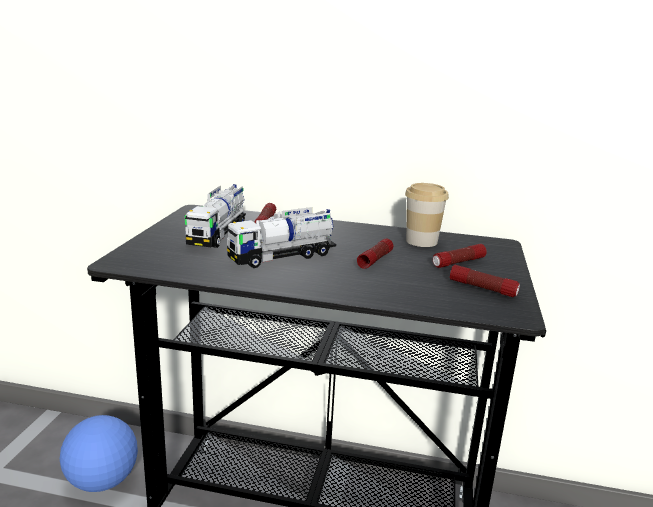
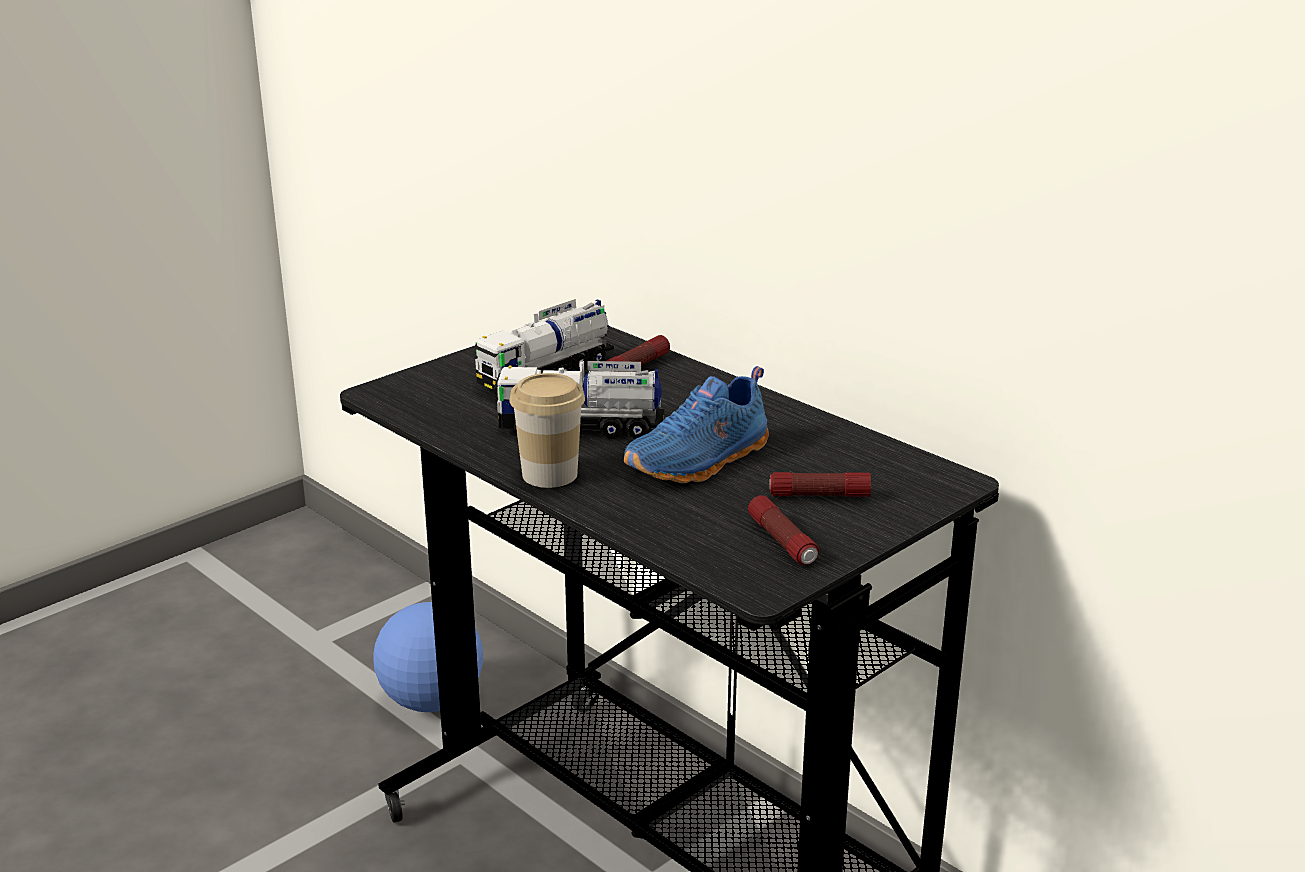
camera: 35 degrees right, 5 degrees up
flashlight [357,238,394,269] -> blue shoe [624,366,769,483]
cup [405,183,449,247] -> cup moved to [509,373,585,488]

